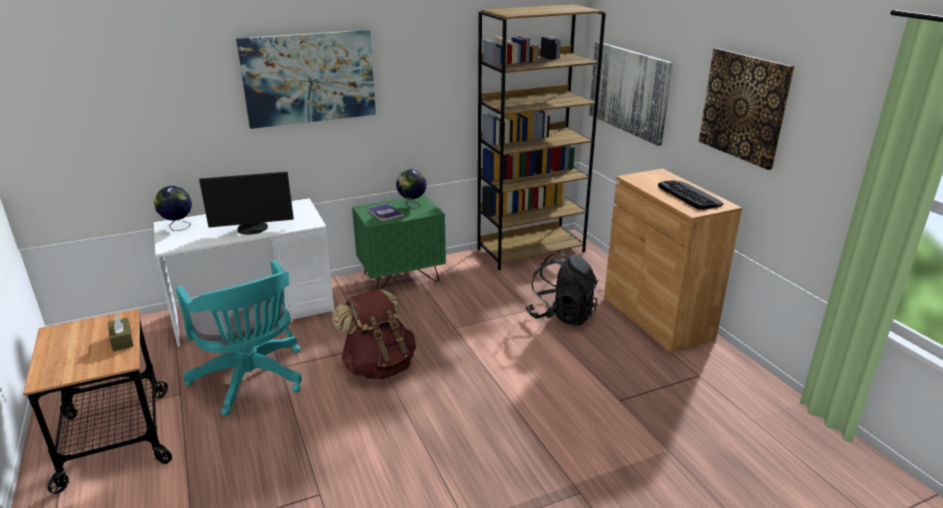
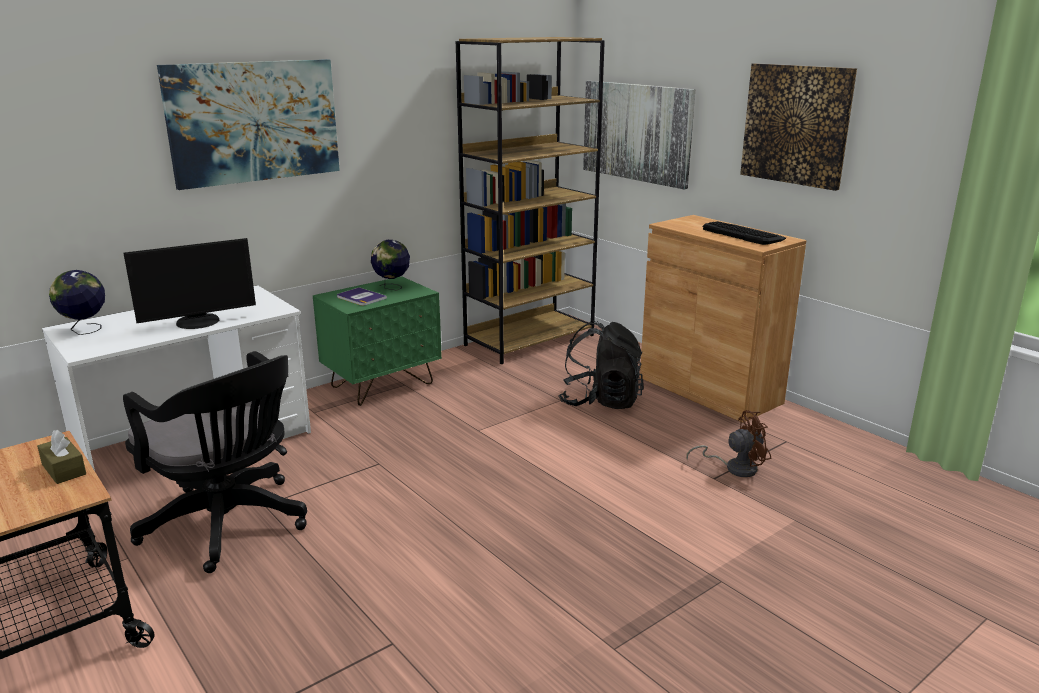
camera: 15 degrees left, 5 degrees down
turquoise office chair [176,260,302,416] -> black office chair [123,351,307,573]
brown backpack [332,289,416,379] -> none
none -> brown fan [686,410,771,477]

